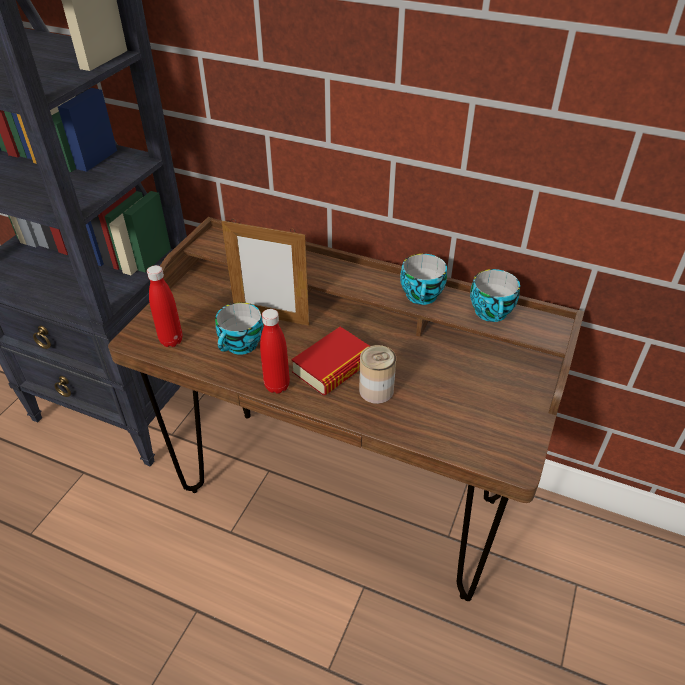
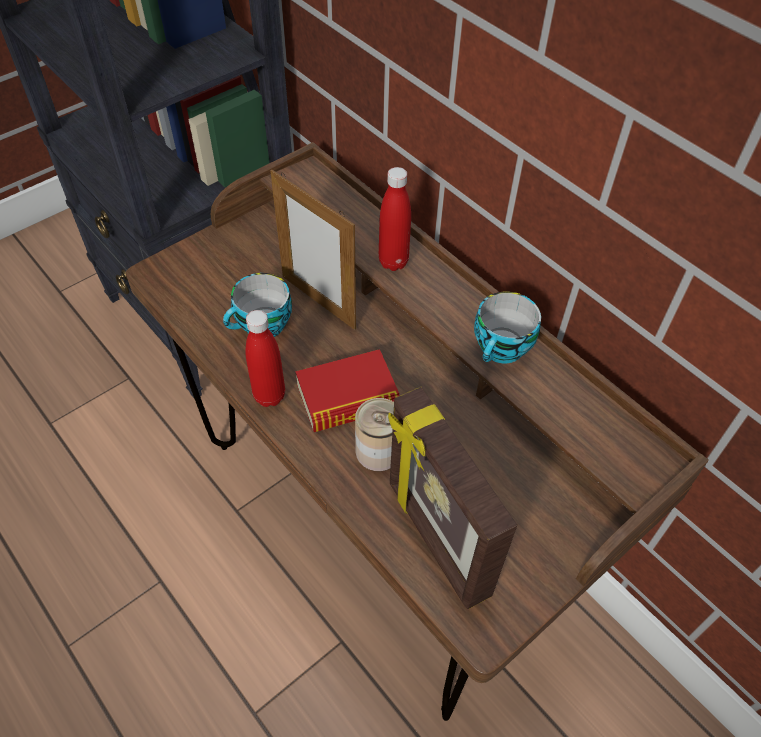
camera: 25 degrees right, 10 degrees up
red bottle [147,265,183,347] -> red bottle moved to [379,167,411,271]
cup [470,269,520,322] -> none
none -> picture frame [388,387,517,609]

